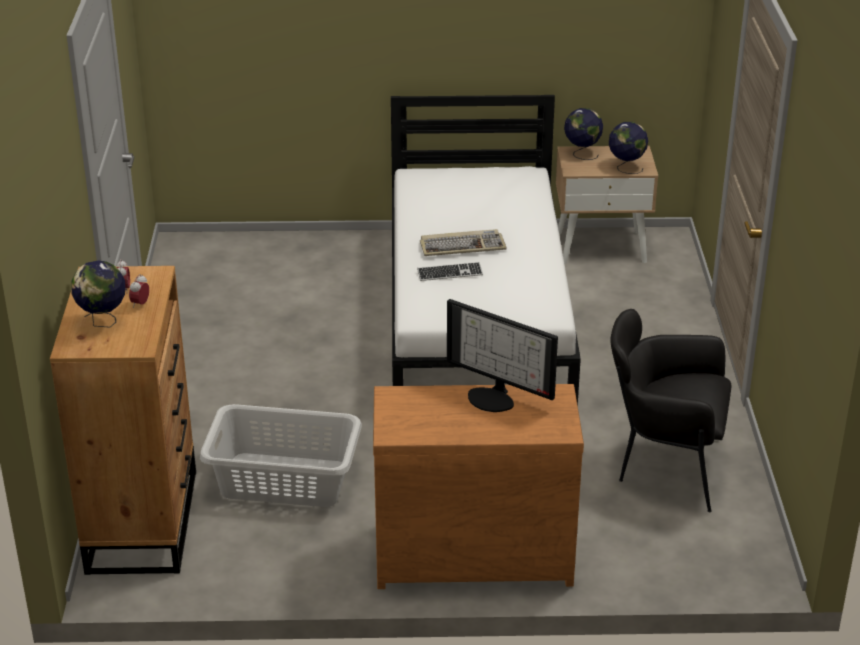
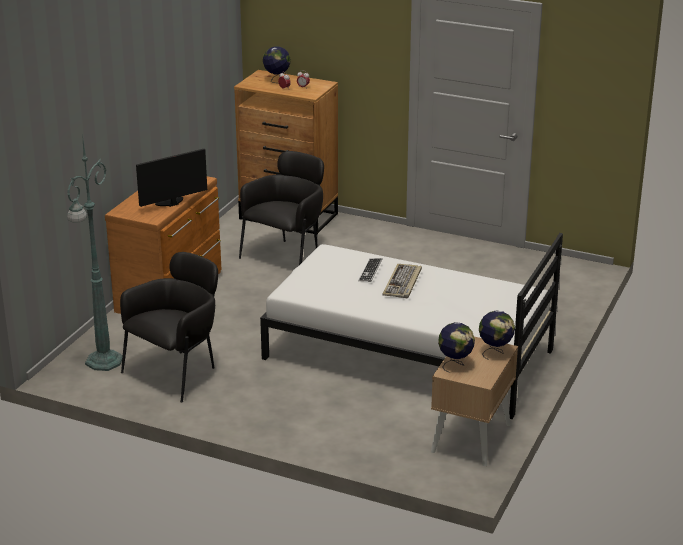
camera: 115 degrees right, 5 degrees down
grey laundry basket [200,404,362,507] -> black armchair [239,151,324,265]
none -> green floor lamp [67,134,123,371]

